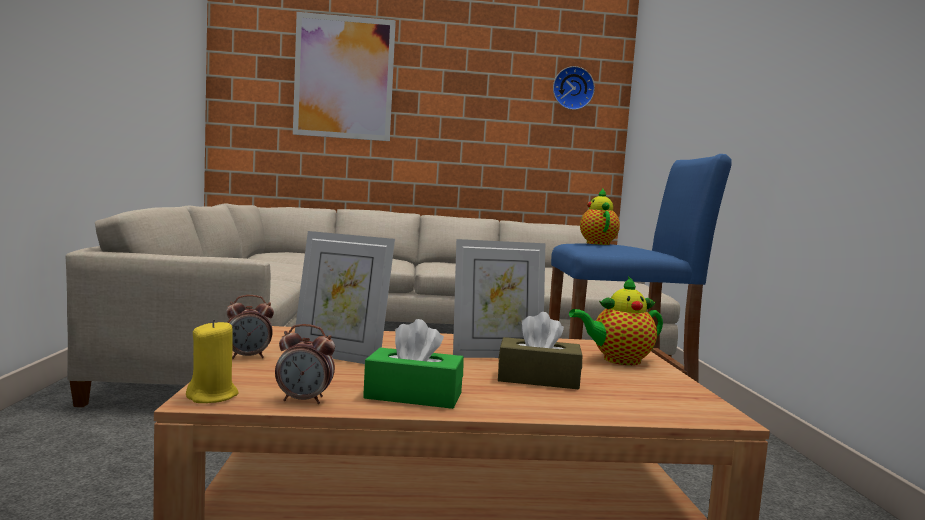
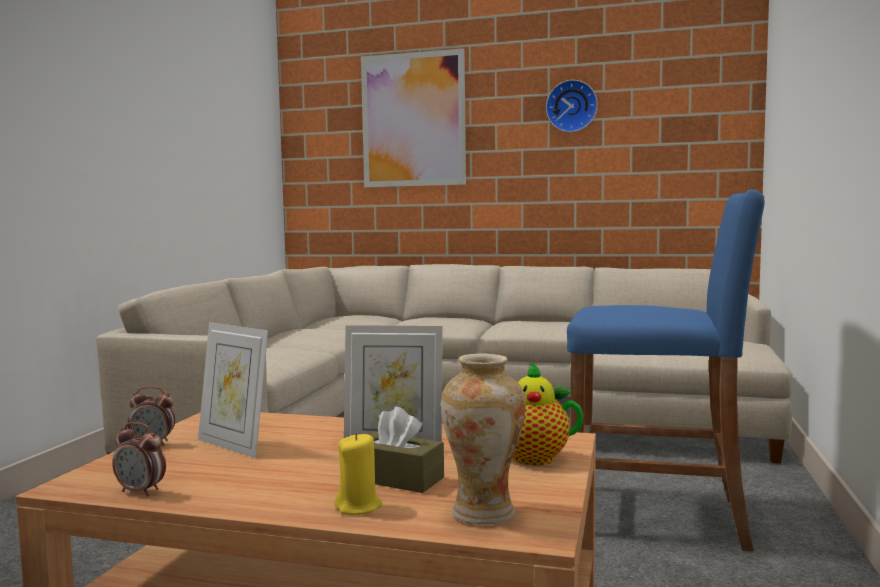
camera: 20 degrees right, 0 degrees up
yellow candle [186,320,239,403] -> yellow candle moved to [335,433,382,515]
green tissue box [363,319,464,409] -> none
wall clock [553,66,595,110] -> wall clock moved to [546,80,598,132]
teapot [580,188,620,245] -> none
none -> vase [441,353,526,525]

